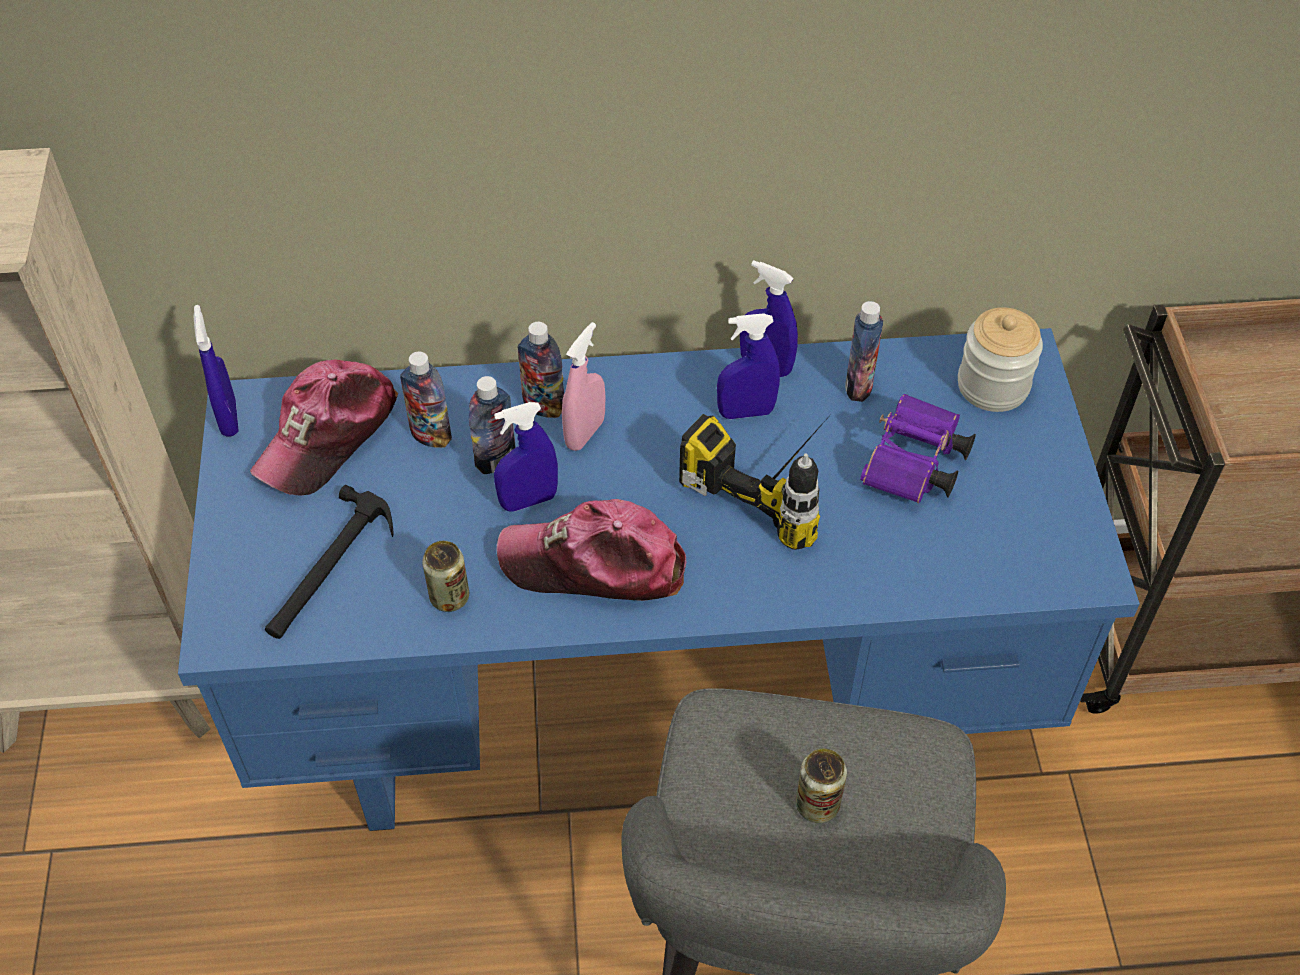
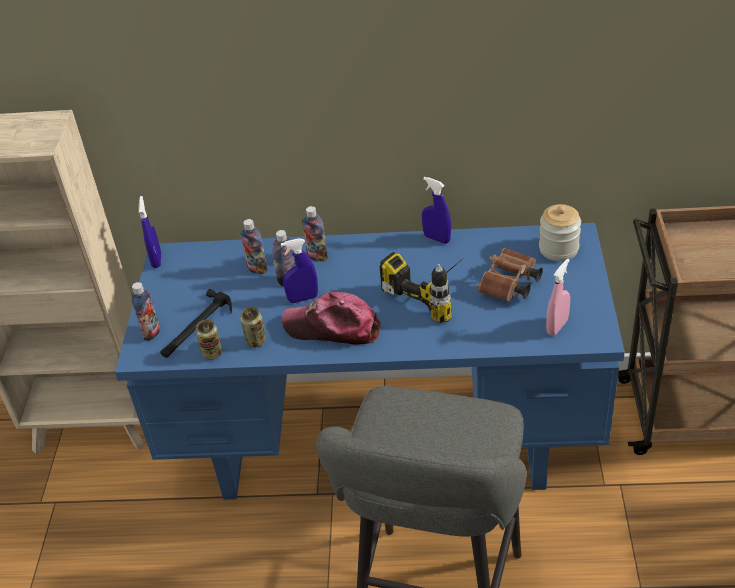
camera: 10 degrees right, 10 degrees down
cap [250,359,398,495] -> none
pink spray bottle [562,322,605,451] -> pink spray bottle moved to [546,259,570,336]
blue spray bottle [717,313,780,419] -> none
can [796,748,847,823] -> can moved to [196,320,222,360]
bottle [845,301,883,402] -> bottle moved to [131,282,160,341]
purple binoculars [860,394,976,503] -> brown binoculars [478,248,543,301]

